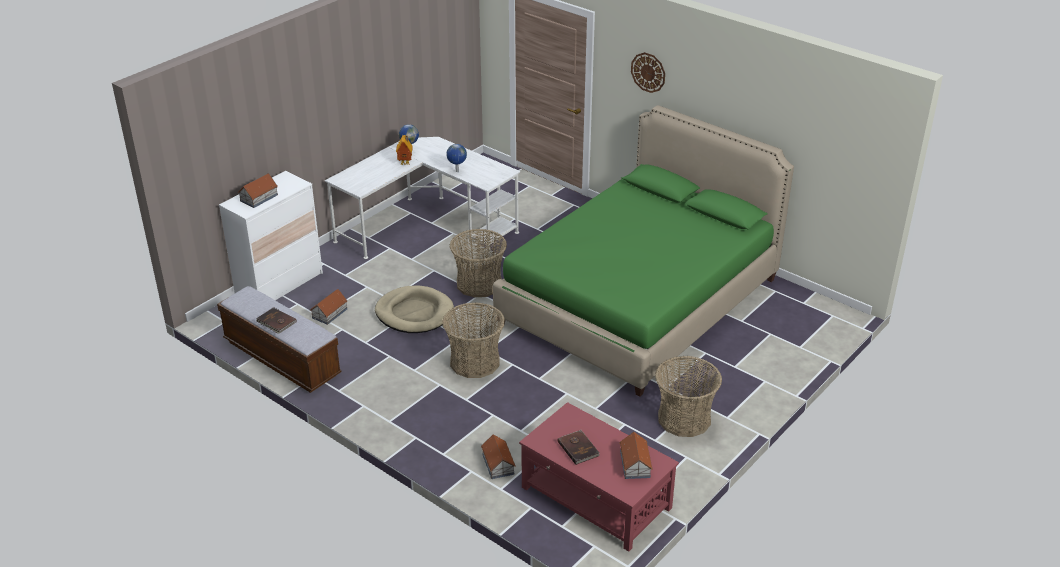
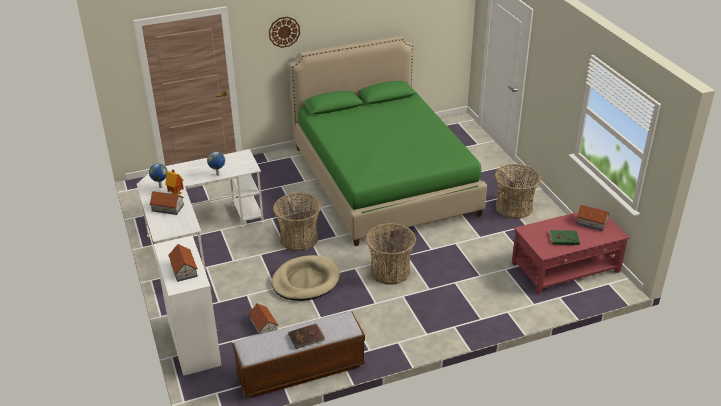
camera: 60 degrees left, 0 degrees up
toy house [481,435,516,479] -> toy house moved to [150,191,184,215]
brown book [557,430,600,465] -> green book [549,230,580,245]

